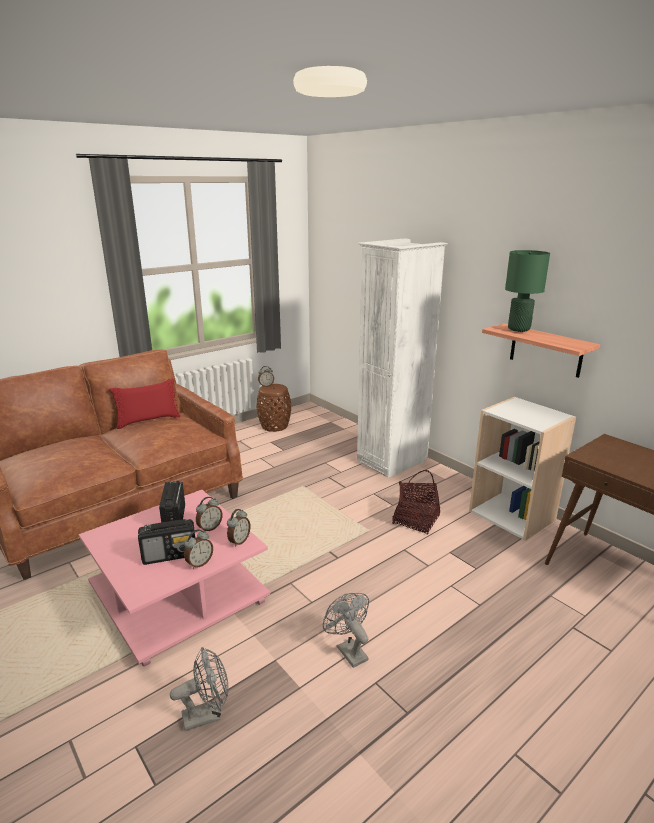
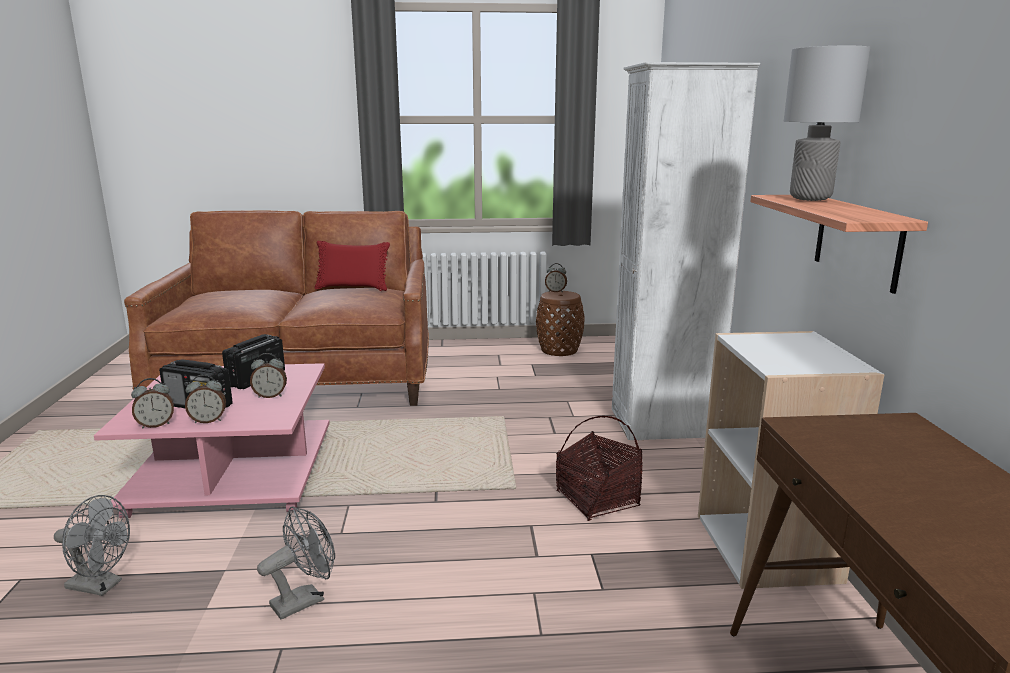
camera: 35 degrees right, 5 degrees down
alarm clock [227,509,251,547] -> alarm clock moved to [131,378,174,428]
grey fan [323,593,369,668] -> grey fan turned 45 degrees clockwise [257,507,335,620]
green table lamp [505,250,550,332] -> grey table lamp [784,46,870,201]

